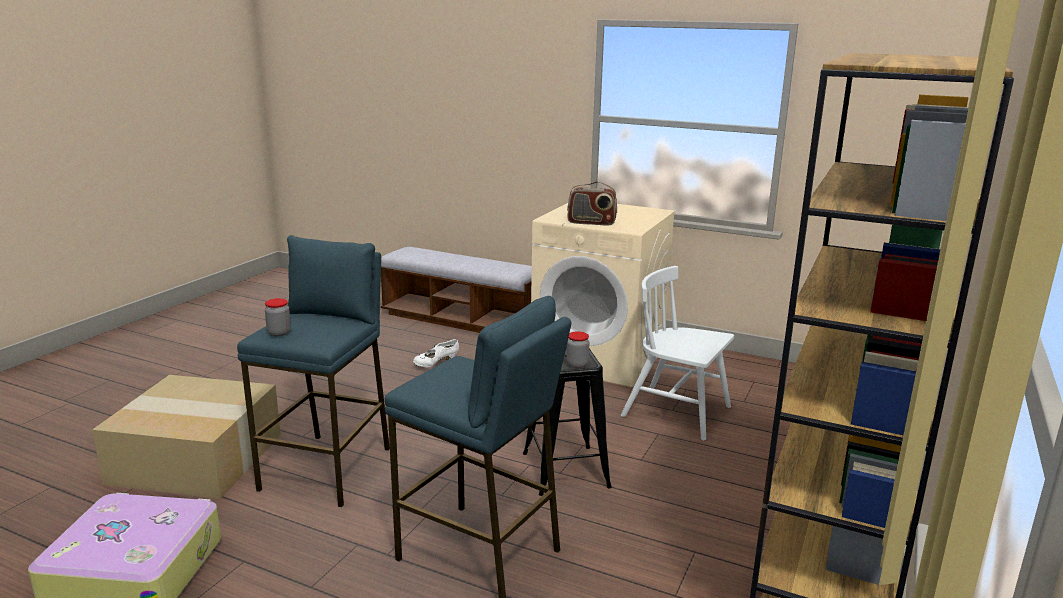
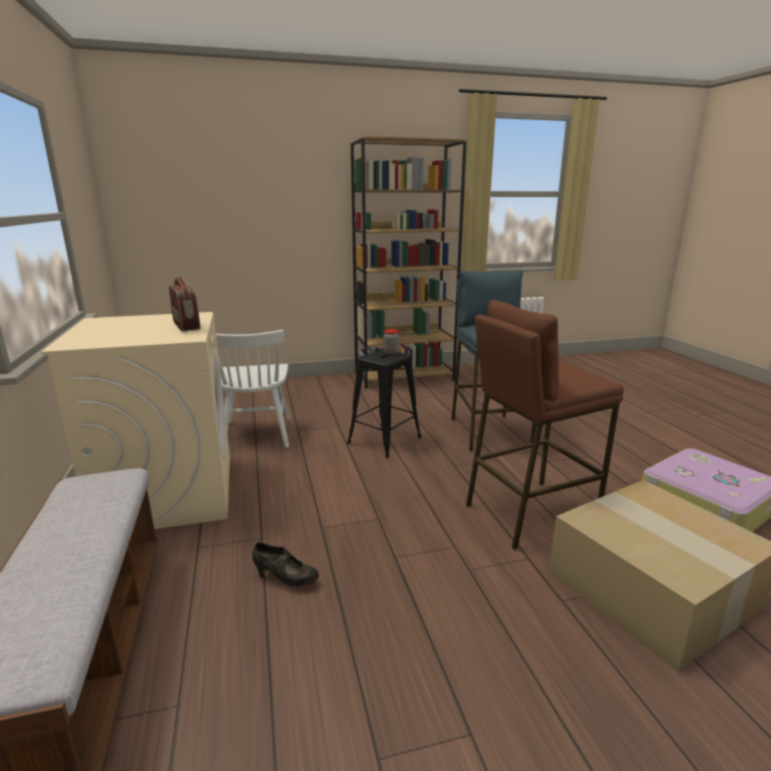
camera: 130 degrees left, 0 degrees up
blue stool [237,235,390,507] -> brown stool [466,300,624,550]
jar [265,298,291,336] -> none
white shoe [413,339,459,367] -> black shoe [252,542,319,586]

